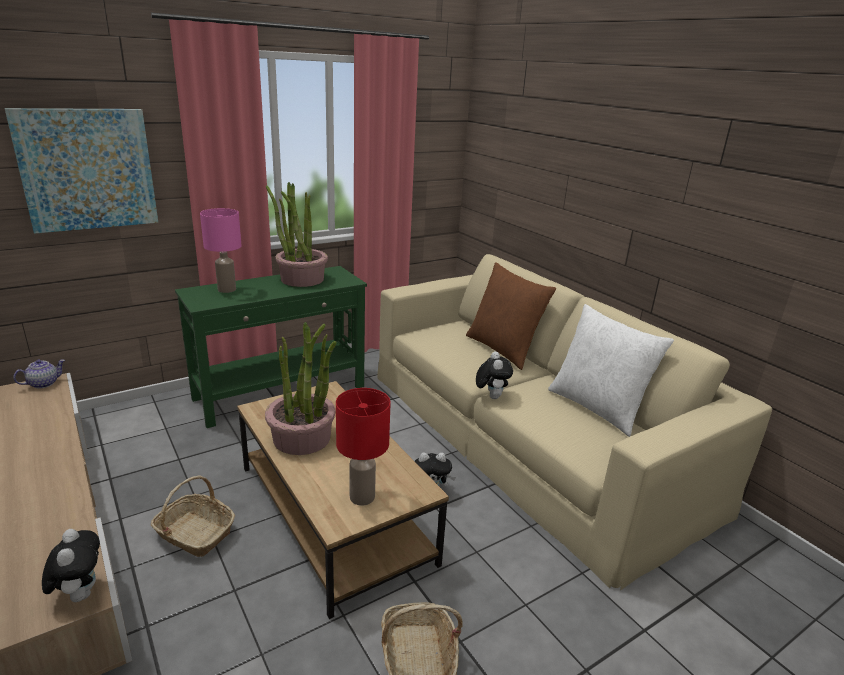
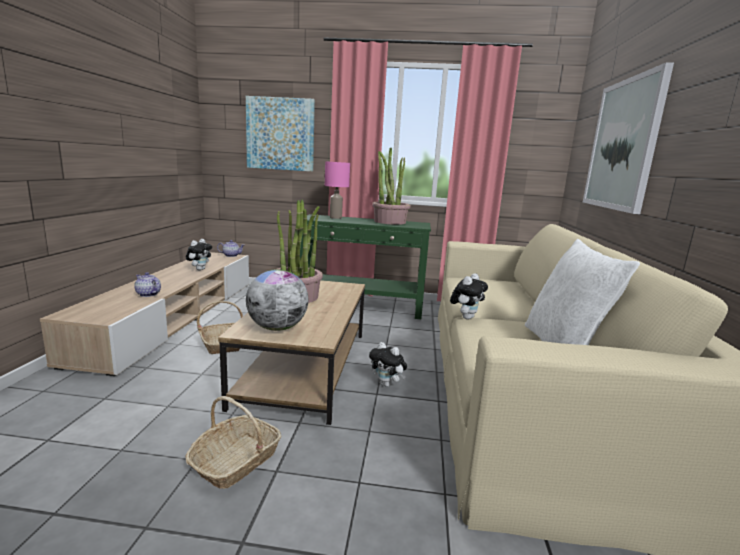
camera: 40 degrees right, 10 degrees down
plush toy [42,529,100,602] -> plush toy moved to [186,239,212,270]
red table lamp [336,388,391,506] -> globe [246,269,308,331]
brown pillow [466,262,556,370] -> none
none -> teapot [134,272,161,297]
none -> picture [583,62,674,214]

